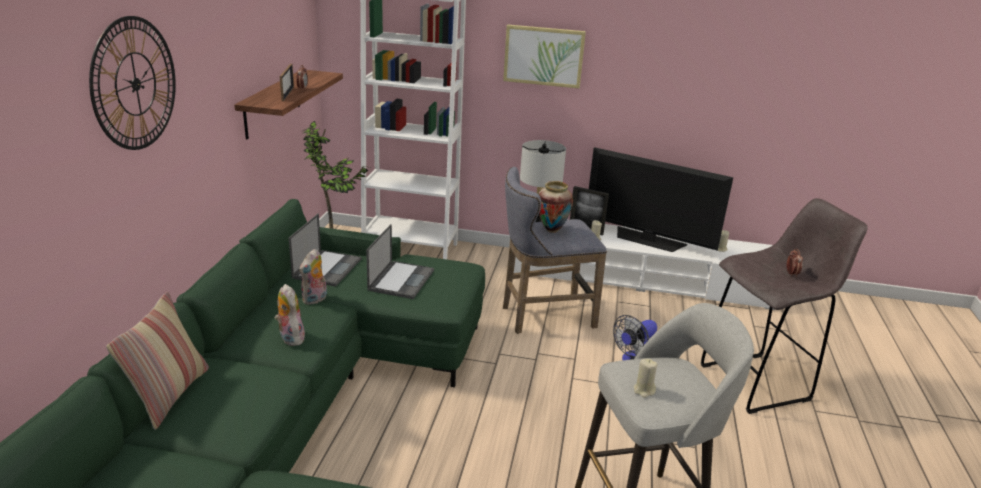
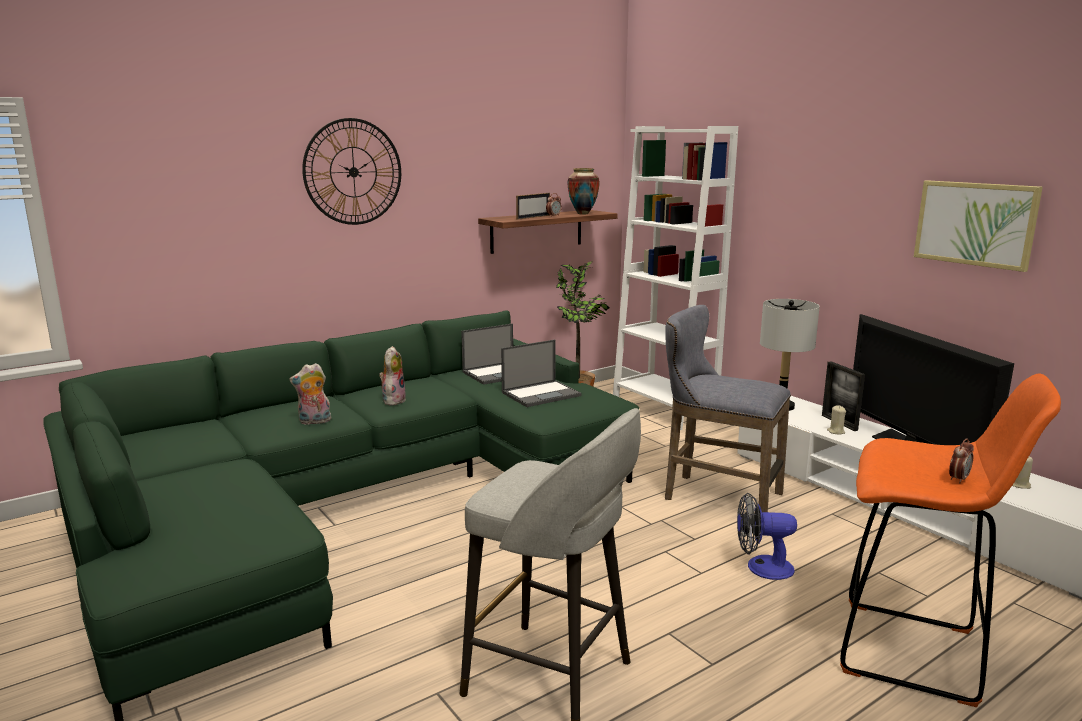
camera: 45 degrees right, 10 degrees down
pillow [106,292,209,430] -> none
plush toy [299,249,327,305] -> plush toy moved to [289,363,331,425]
picture [503,24,586,88] -> picture moved to [914,180,1043,272]
vase [538,181,573,233] -> vase moved to [567,168,600,214]
beige candle [634,359,658,398] -> none
grey stool [700,198,867,414] -> orange stool [840,374,1061,707]

